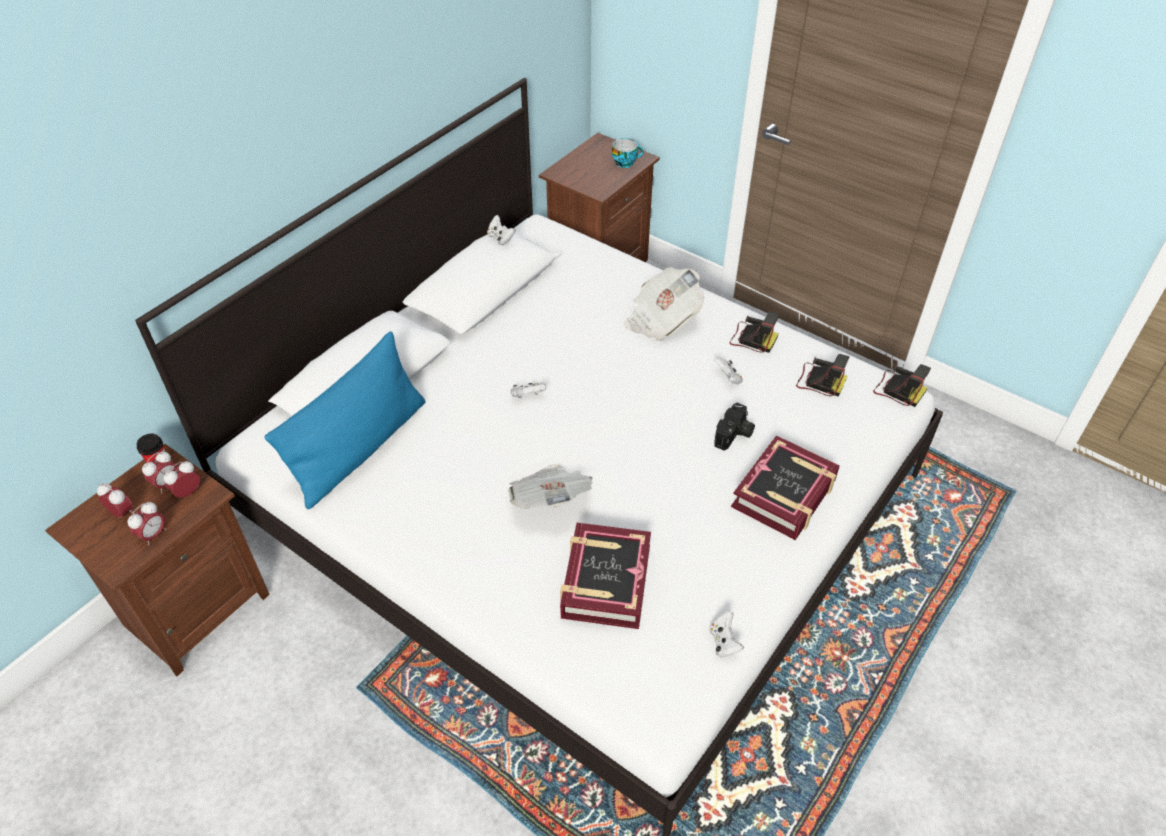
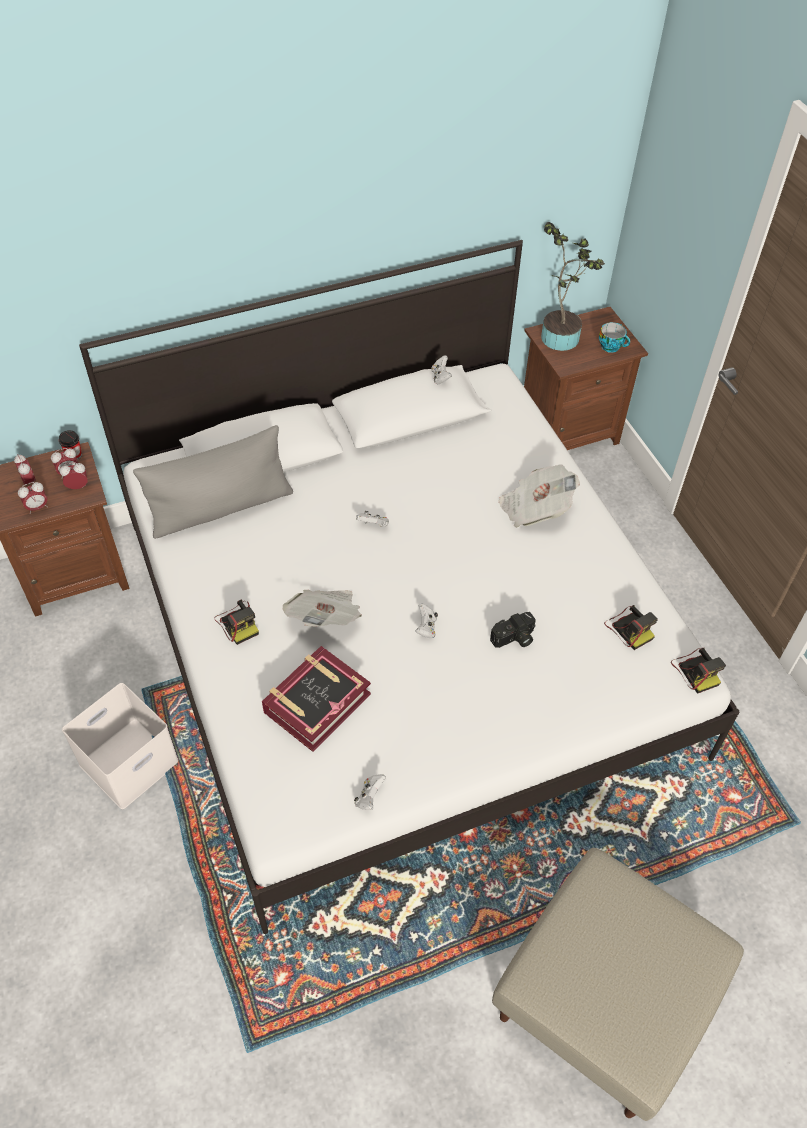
camera: 30 degrees right, 5 degrees up
blue pillow [265,331,426,509] -> grey pillow [133,425,293,539]
white game controller [713,356,743,384] -> white game controller moved to [416,603,438,638]
camera [729,312,779,353] -> camera moved to [214,599,259,645]
book [731,435,840,540] -> none
none -> white storage box [62,683,178,809]
none -> beige ottoman [492,848,744,1121]
none -> potted plant [541,222,605,351]

